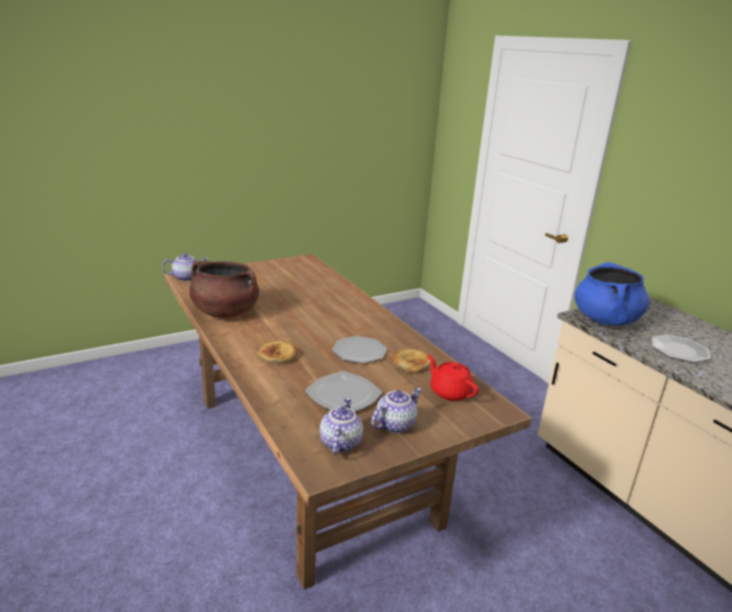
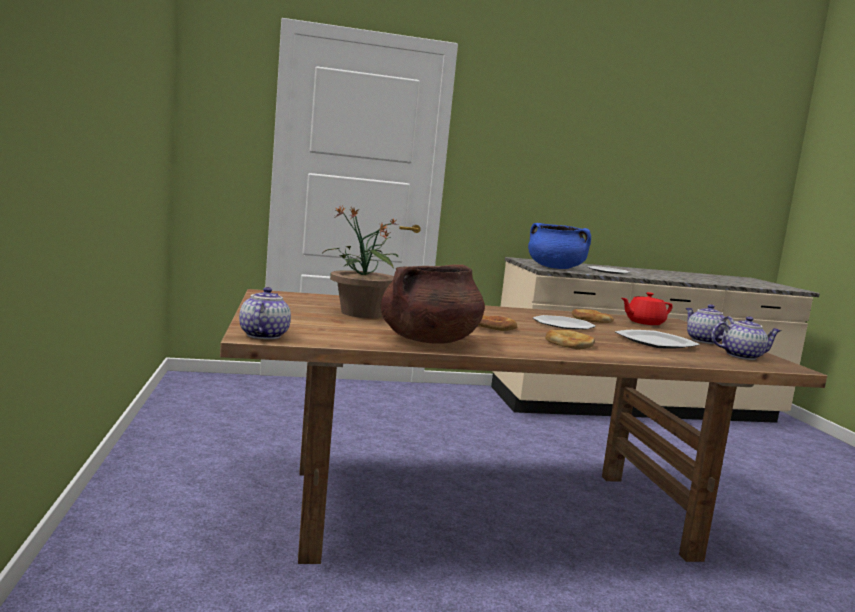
camera: 70 degrees left, 15 degrees down
teapot [320,397,363,455] -> teapot turned 150 degrees clockwise [711,316,781,360]
none -> potted plant [321,206,399,318]
none -> bread [478,315,517,331]

